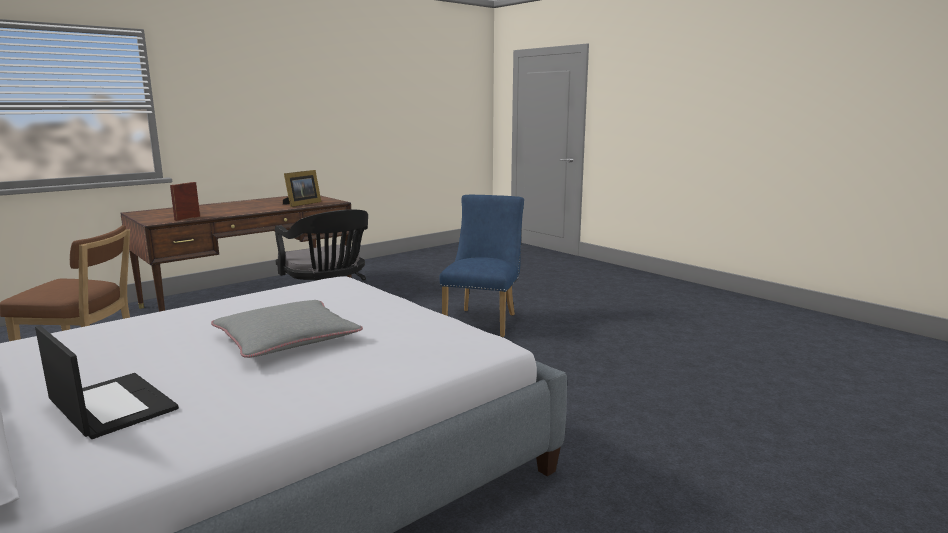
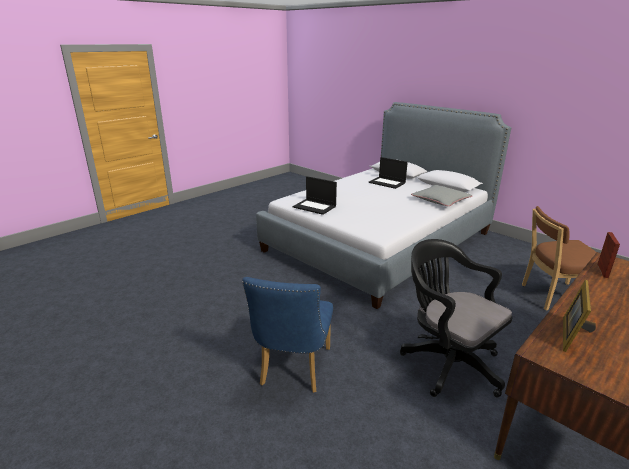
camera: 175 degrees right, 10 degrees up
grey pillow [211,300,363,358] -> grey pillow moved to [411,185,472,206]
none -> laptop [293,176,337,215]

